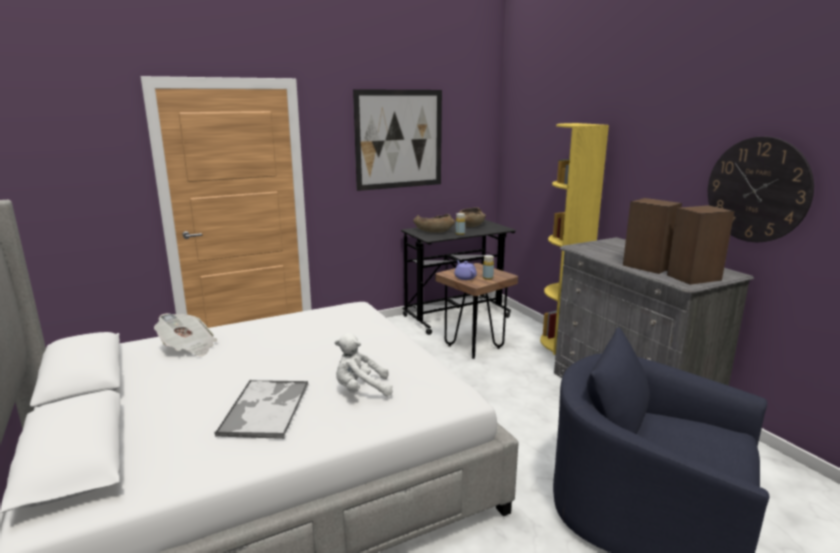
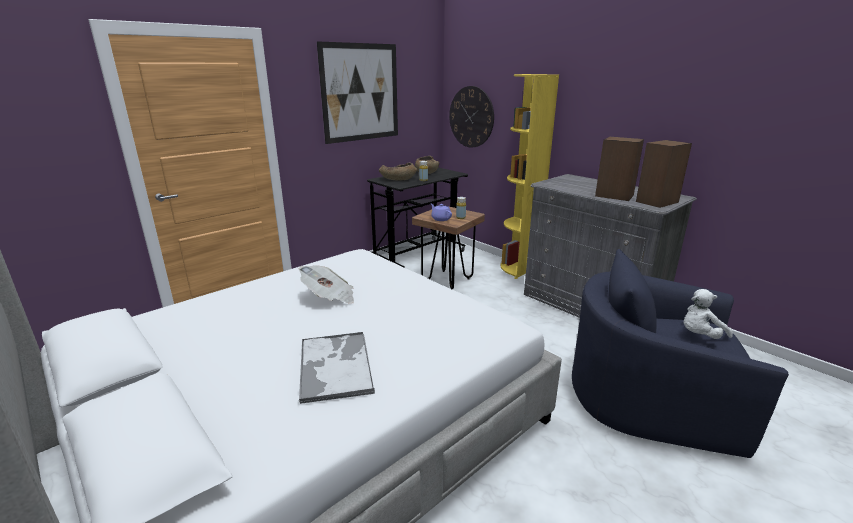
camera: 15 degrees left, 5 degrees up
newspaper [154,313,217,356] -> newspaper moved to [299,265,354,304]
white plush toy [335,333,393,397] -> white plush toy moved to [684,289,733,339]
wall clock [708,137,814,242] -> wall clock moved to [449,86,494,148]

